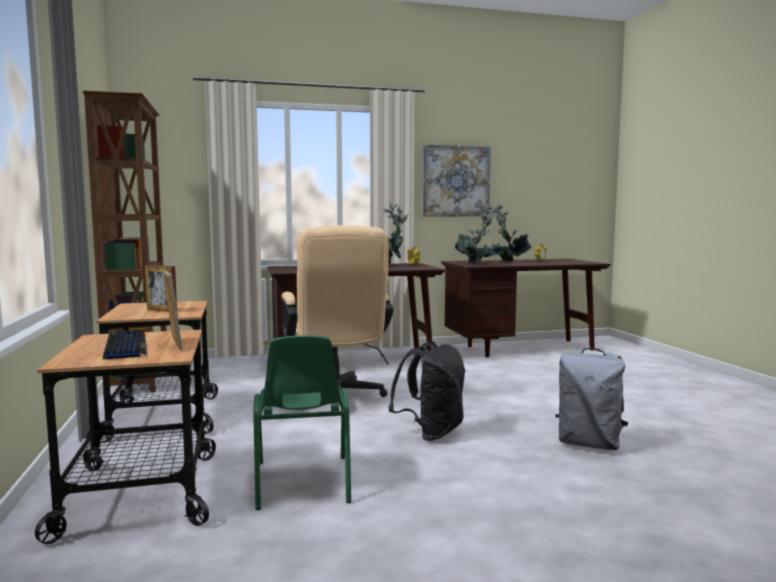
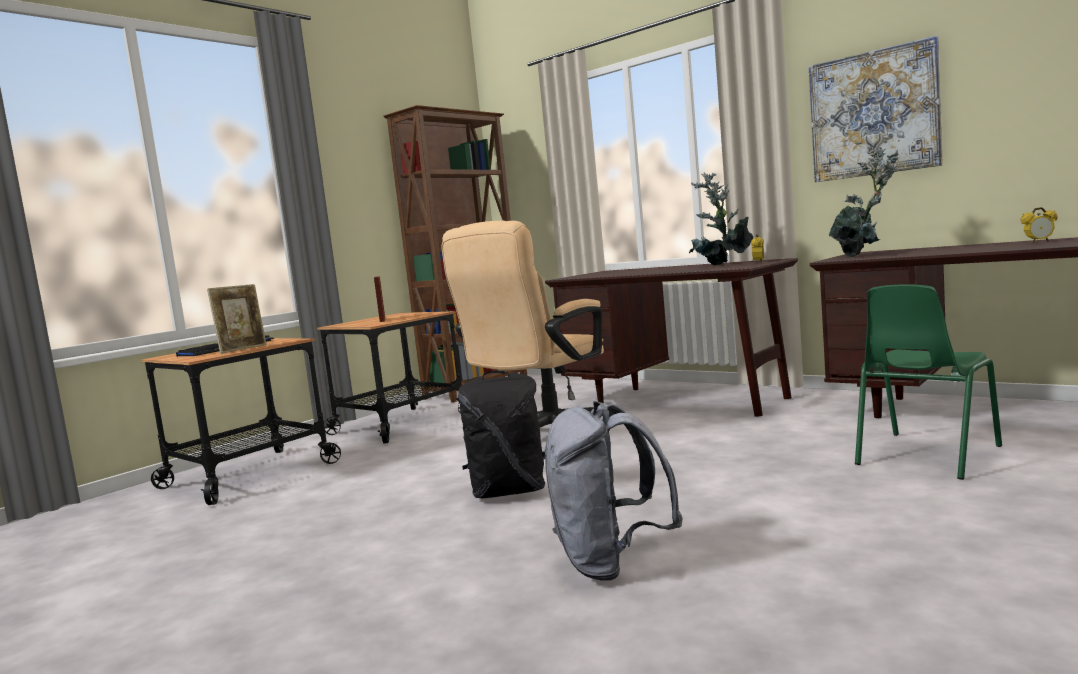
camera: 55 degrees right, 0 degrees up
green chair [253,335,351,510] -> green chair moved to [855,284,1002,480]
potted plant [491,204,531,262] -> none

